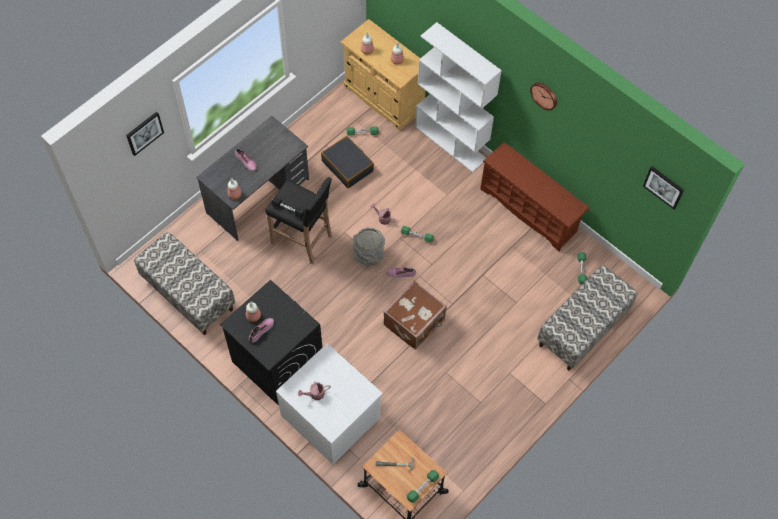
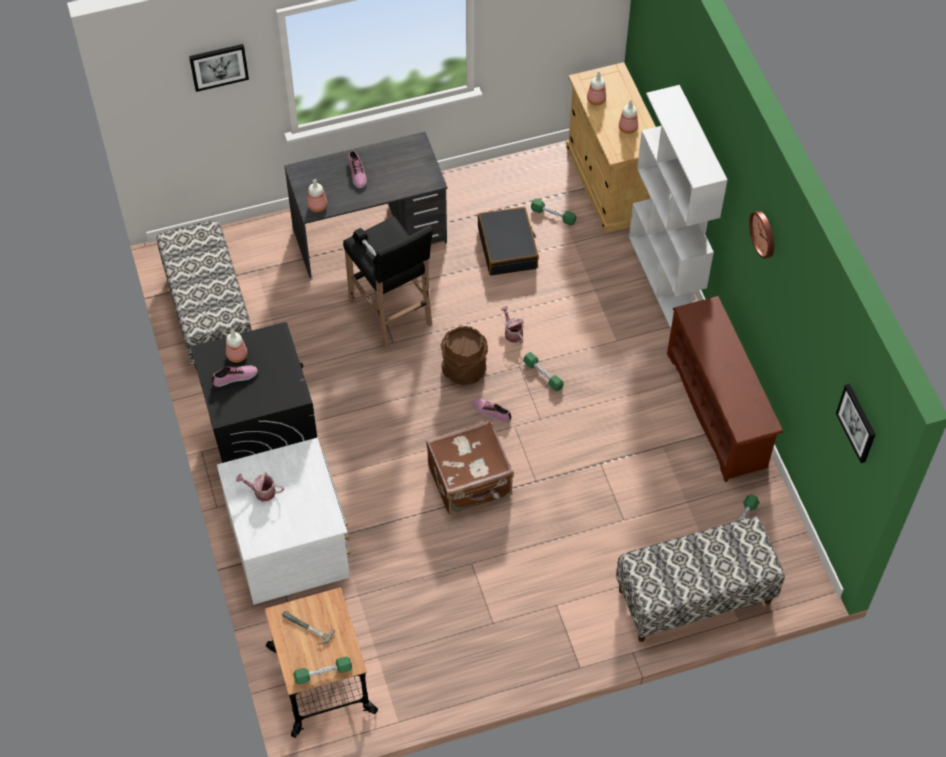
camera: 30 degrees right, 5 degrees down
grey bucket [353,228,385,266] -> brown bucket [441,326,488,385]

